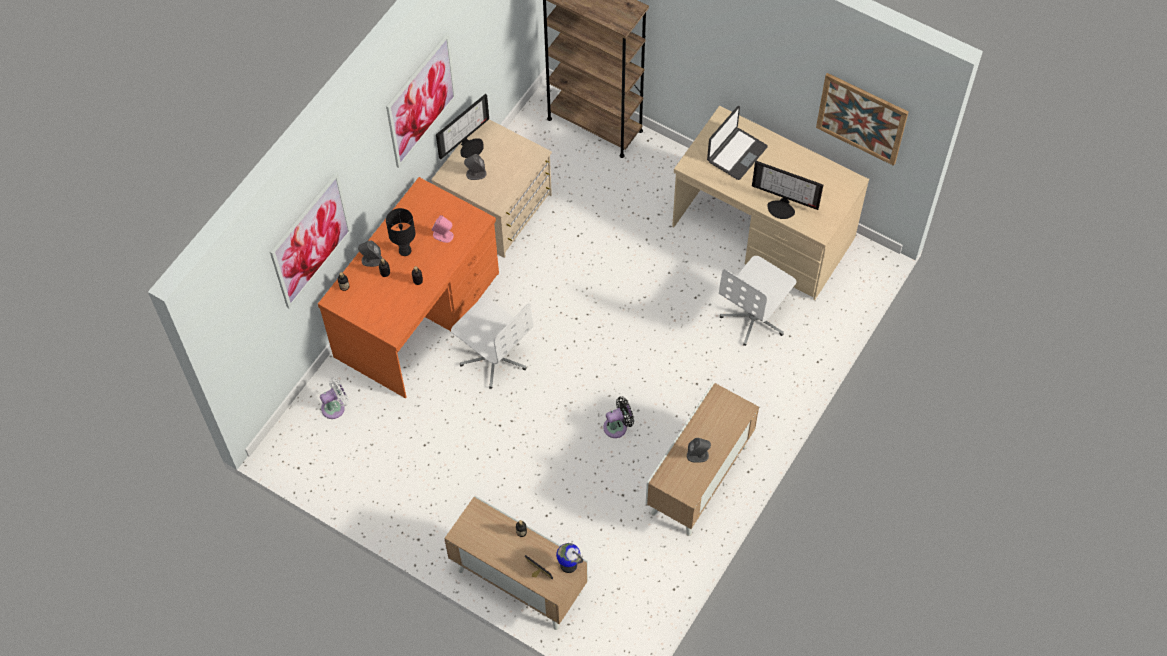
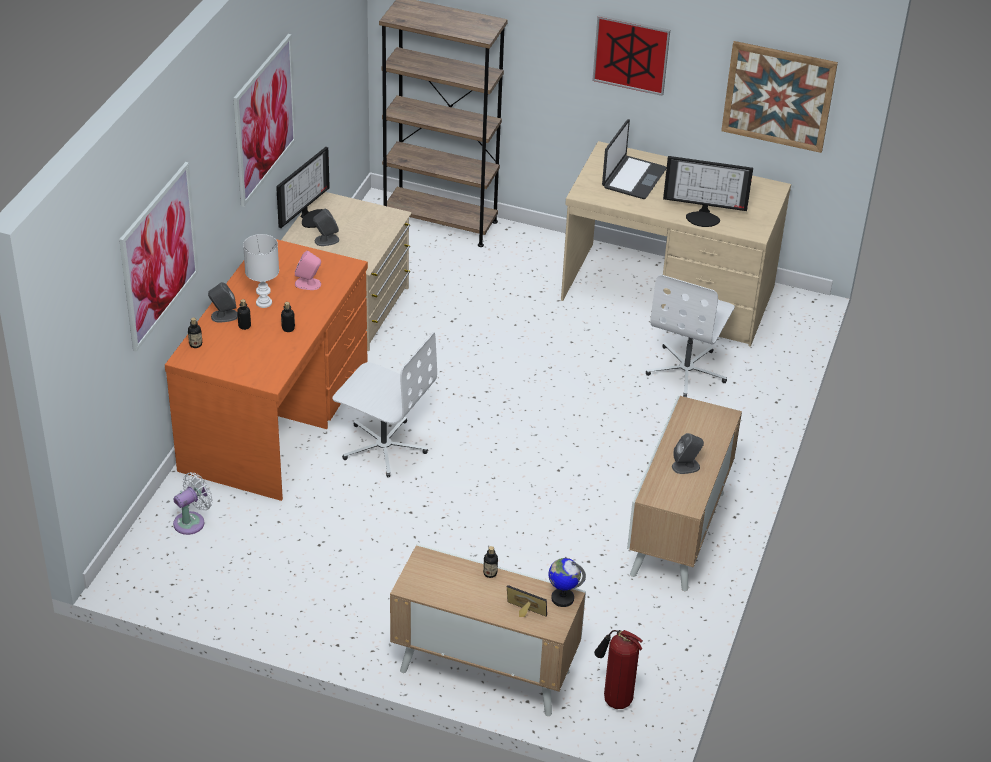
camera: 15 degrees left, 20 degrees down
black table lamp [386,208,415,256] -> white table lamp [243,234,279,308]
black fan [603,397,634,438] -> none
none -> picture [592,15,670,96]
none -> fire extinguisher [594,630,643,709]

